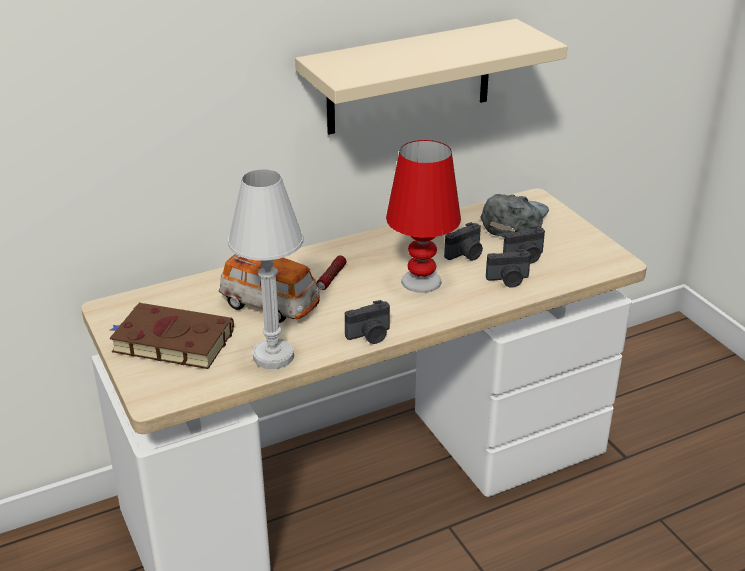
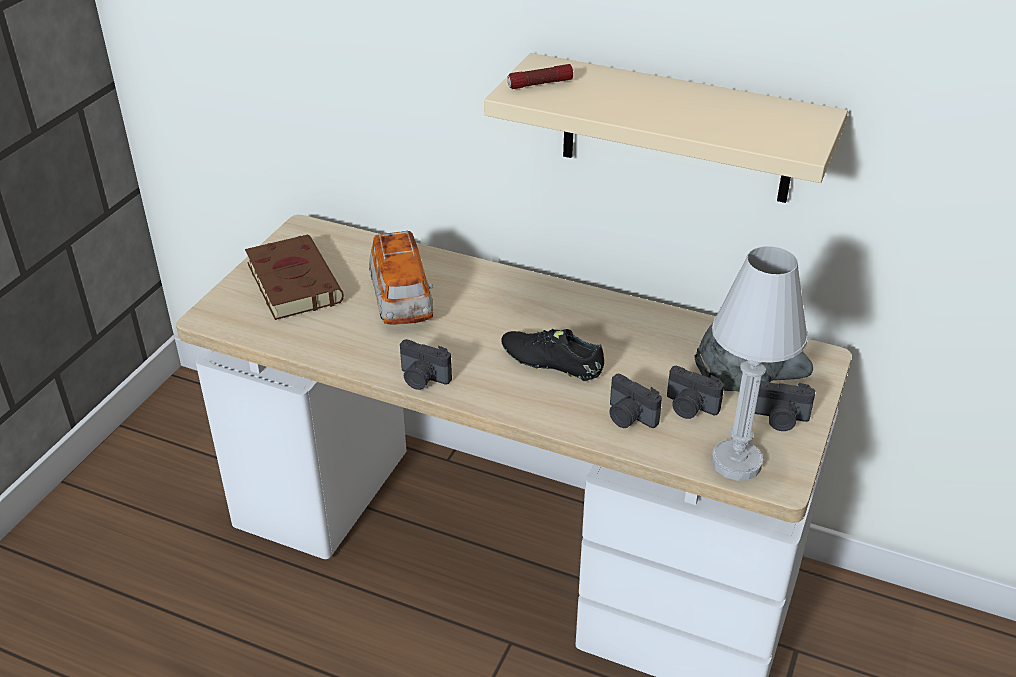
camera: 50 degrees right, 5 degrees up
white table lamp [228,169,303,369] -> white table lamp moved to [711,246,808,481]
flashlight [316,255,347,290] -> flashlight moved to [507,64,573,89]
red table lamp [386,140,461,293] -> black shoe [501,329,604,382]
camera [444,222,483,261] -> camera moved to [755,381,815,431]

